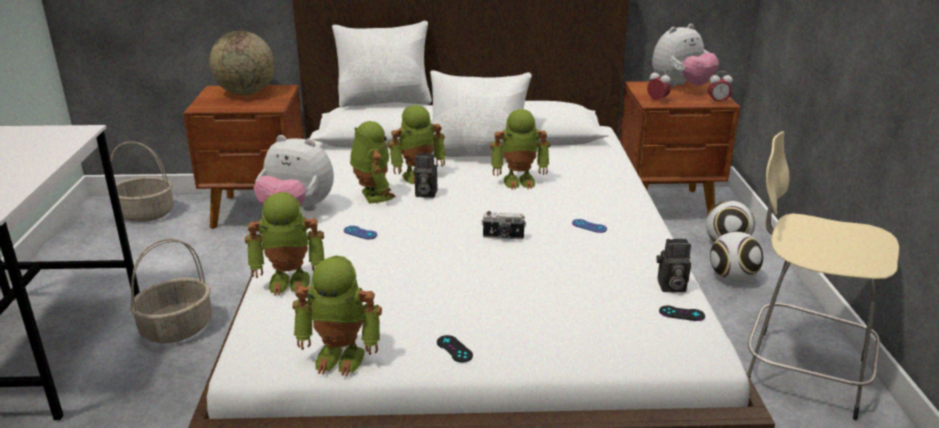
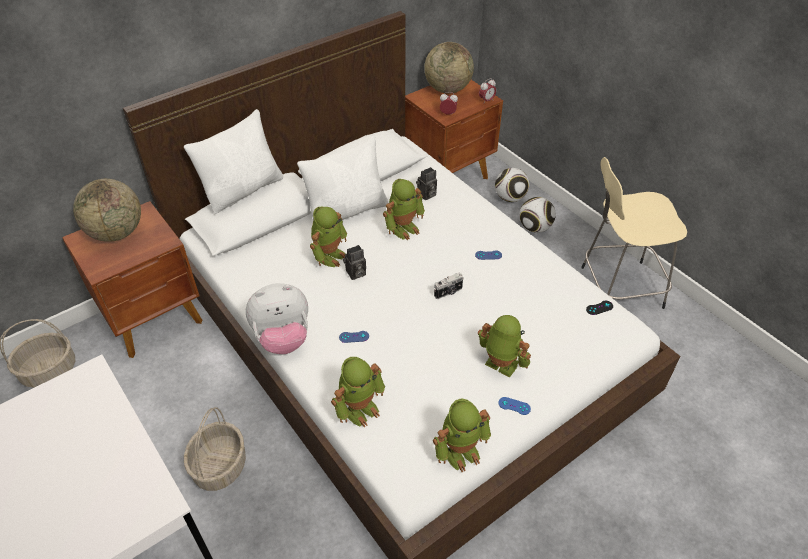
camera: 35 degrees left, 20 degrees up
toy robot [350,121,396,204] -> toy robot moved to [477,315,531,377]
black game controller [437,335,473,362] -> blue game controller [498,397,531,415]
plush toy [652,24,719,87] -> globe [424,42,474,94]
camera [657,239,691,292] -> camera moved to [416,167,437,200]

